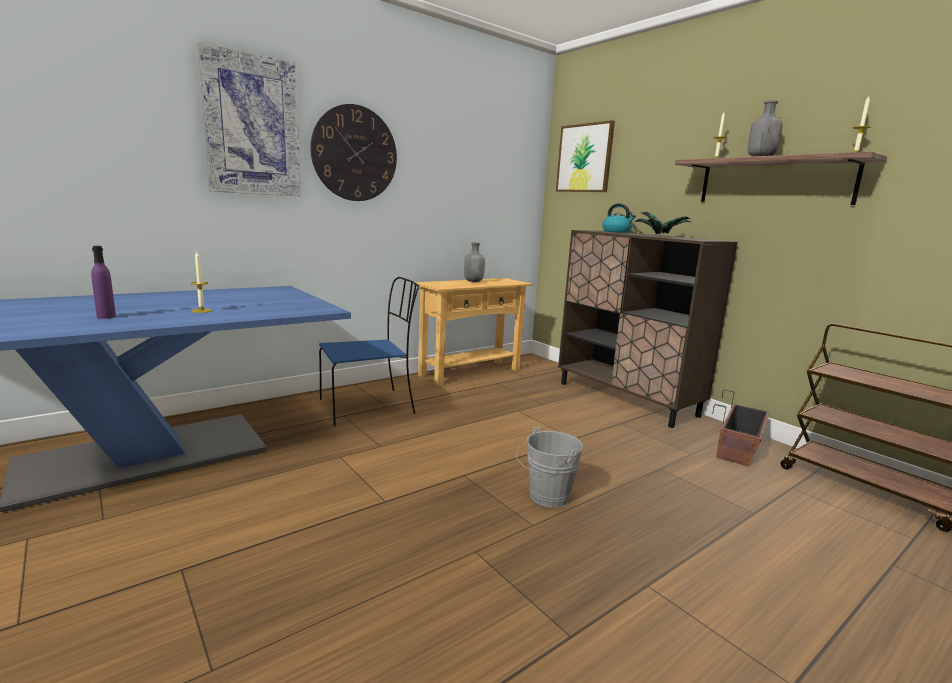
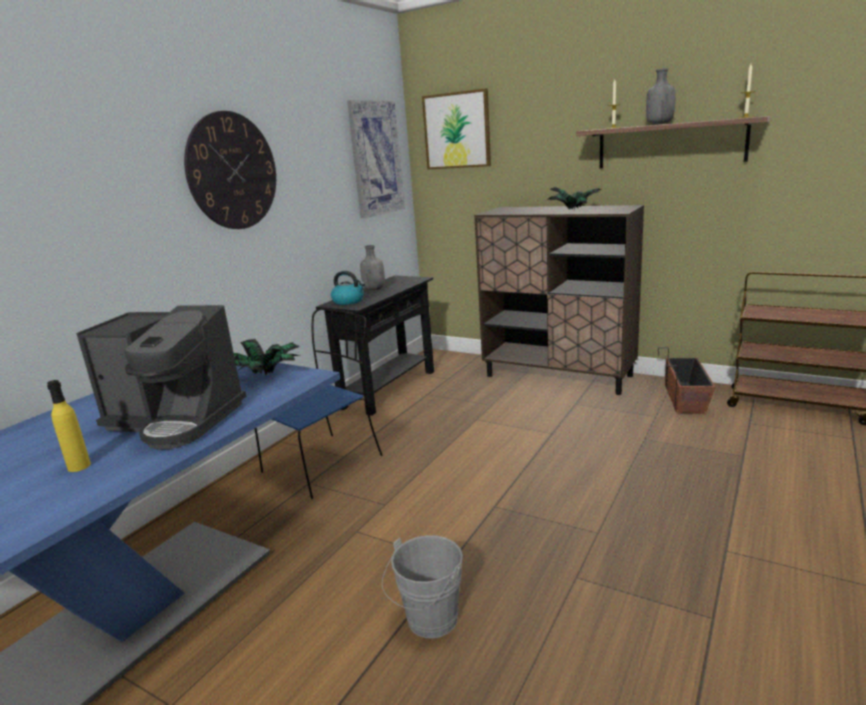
camera: 20 degrees left, 5 degrees up
purple bottle [91,246,116,319] -> yellow bottle [47,380,91,472]
candle [190,252,212,313] -> coffee machine [76,305,246,450]
picture [198,42,301,197] -> picture moved to [347,100,405,218]
beige console table [414,278,533,386] -> black console table [316,275,434,416]
grey bucket [516,426,583,508] -> grey bucket moved to [382,535,463,638]
kettle [602,203,636,233] -> kettle moved to [331,271,365,305]
none -> potted plant [234,339,300,375]

